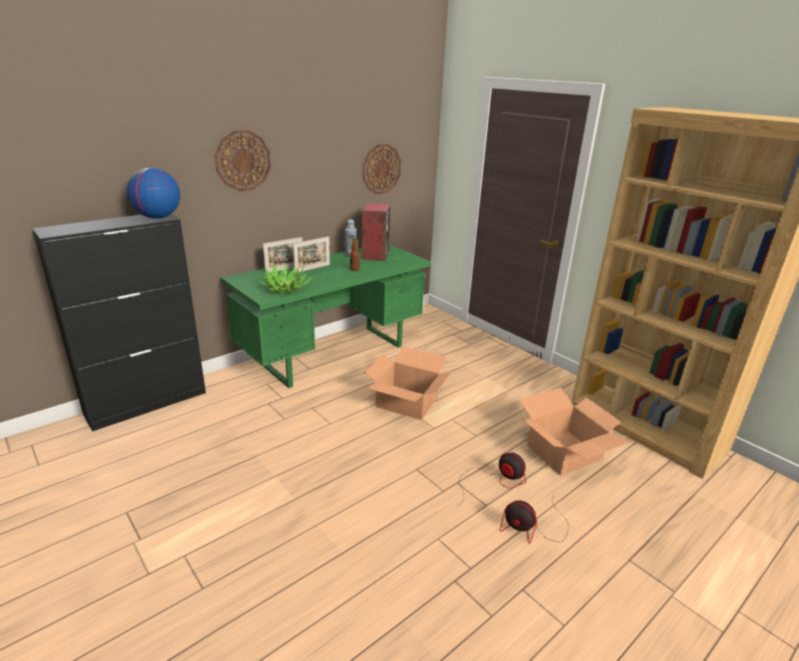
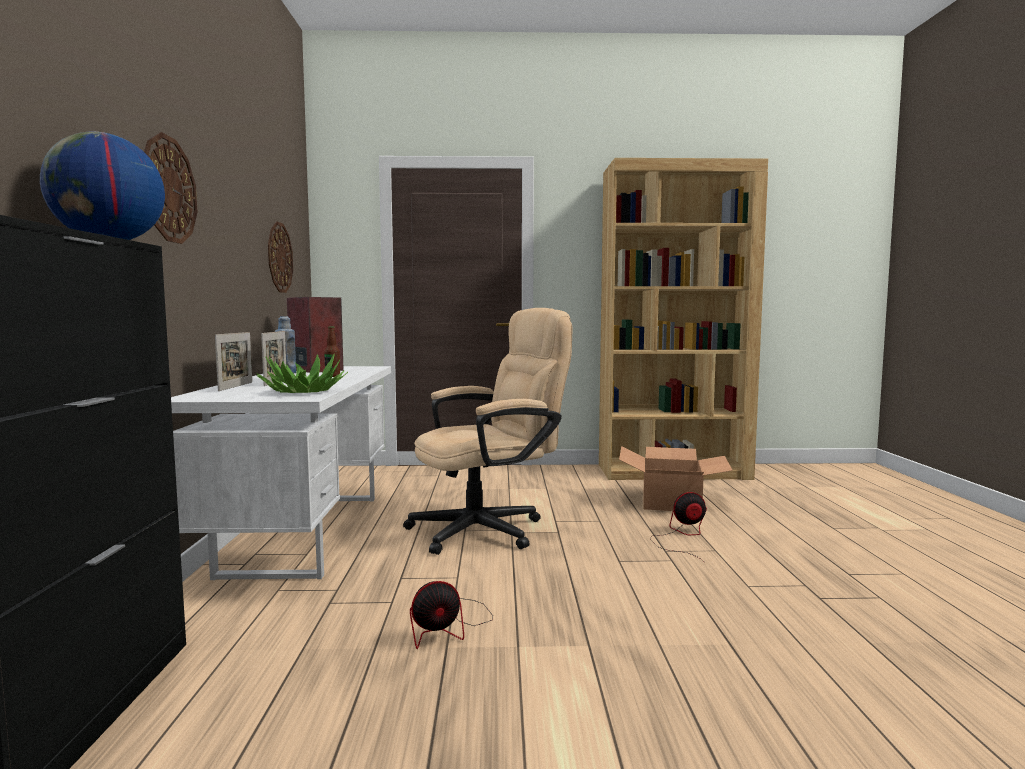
camera: 50 degrees left, 20 degrees down
green desk [221,245,431,388] -> white desk [171,366,391,580]
cardboard box [365,346,452,420] -> beige office chair [403,308,573,555]
fan [500,495,569,544] -> fan moved to [410,581,493,649]

